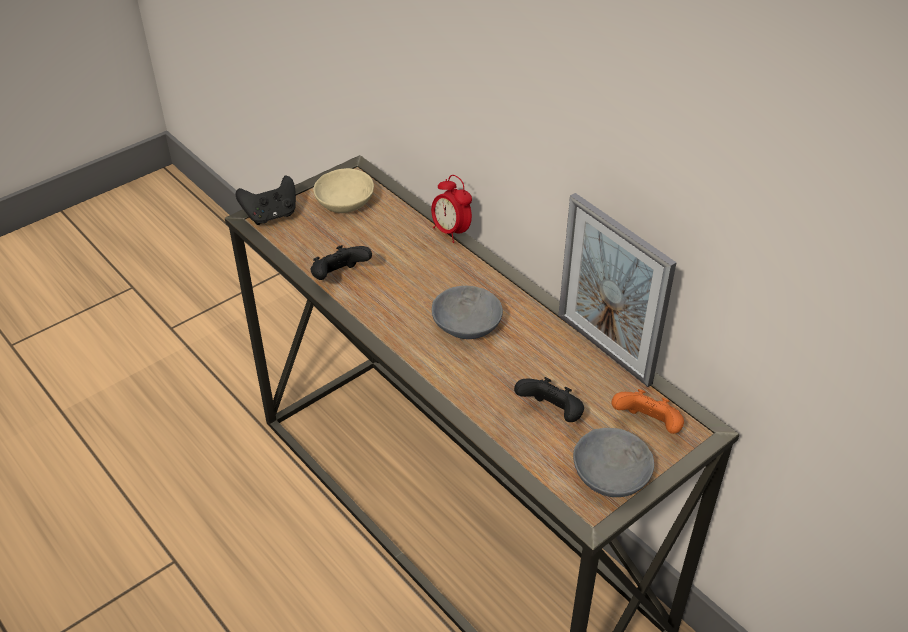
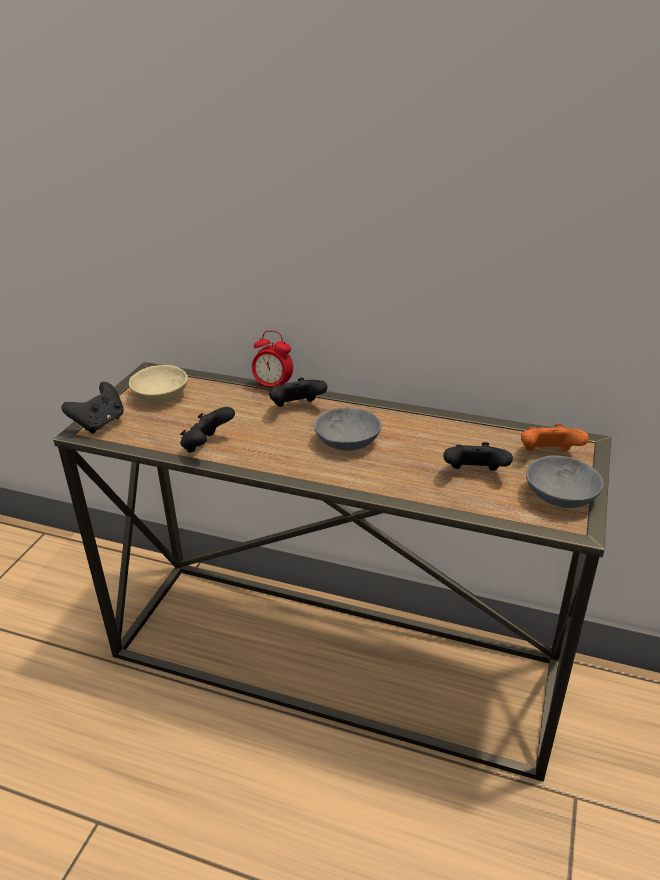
camera: 30 degrees left, 10 degrees down
picture frame [558,193,677,387] -> none
none -> black game controller [269,378,328,407]

